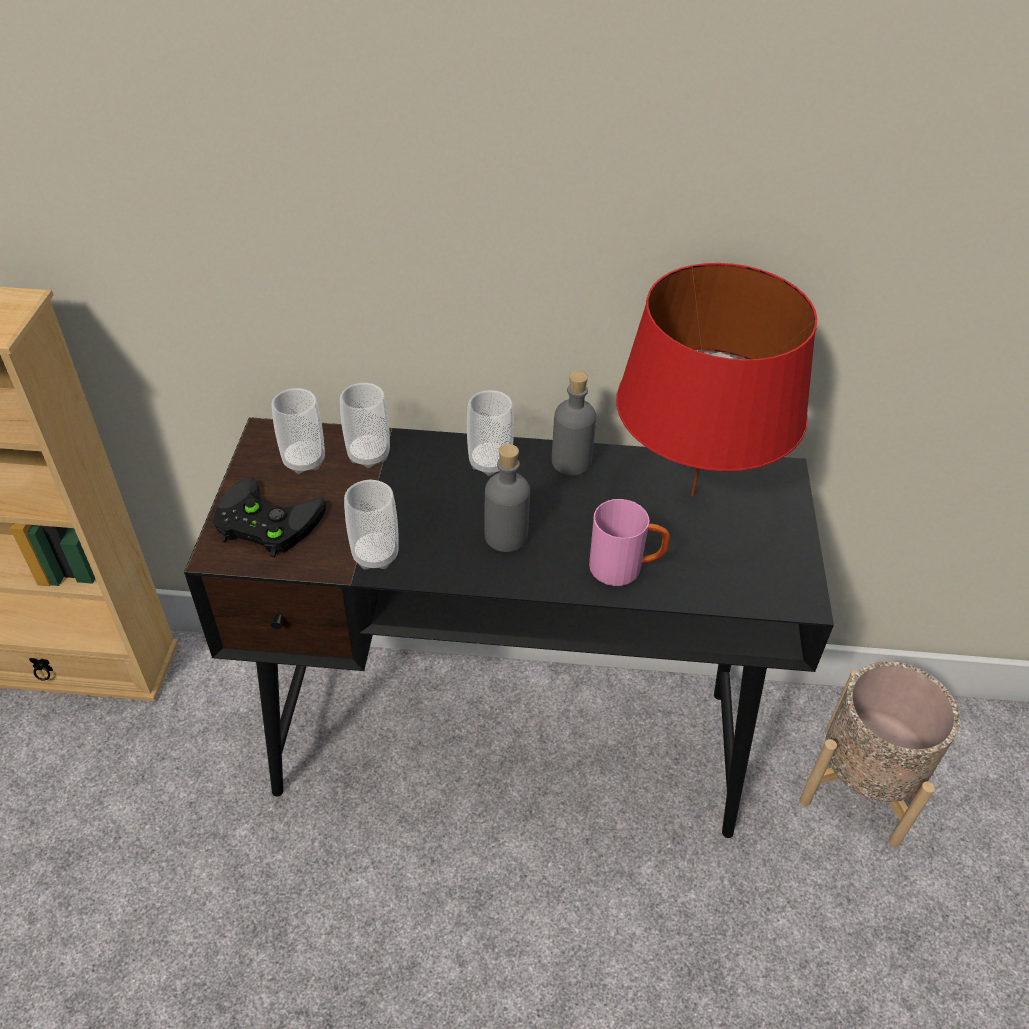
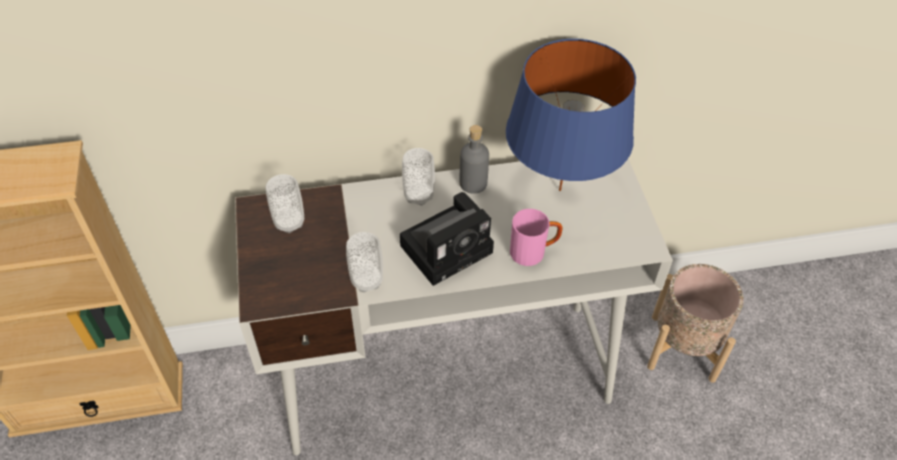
camera: 15 degrees left, 5 degrees up
black desk [184,417,834,838] -> white desk [235,159,673,455]
black game controller [213,478,326,557] -> none
cup [340,383,390,468] -> none
grey bottle [484,444,530,552] -> camera [400,192,494,286]
red table lamp [616,263,817,496] -> blue table lamp [506,39,636,191]

